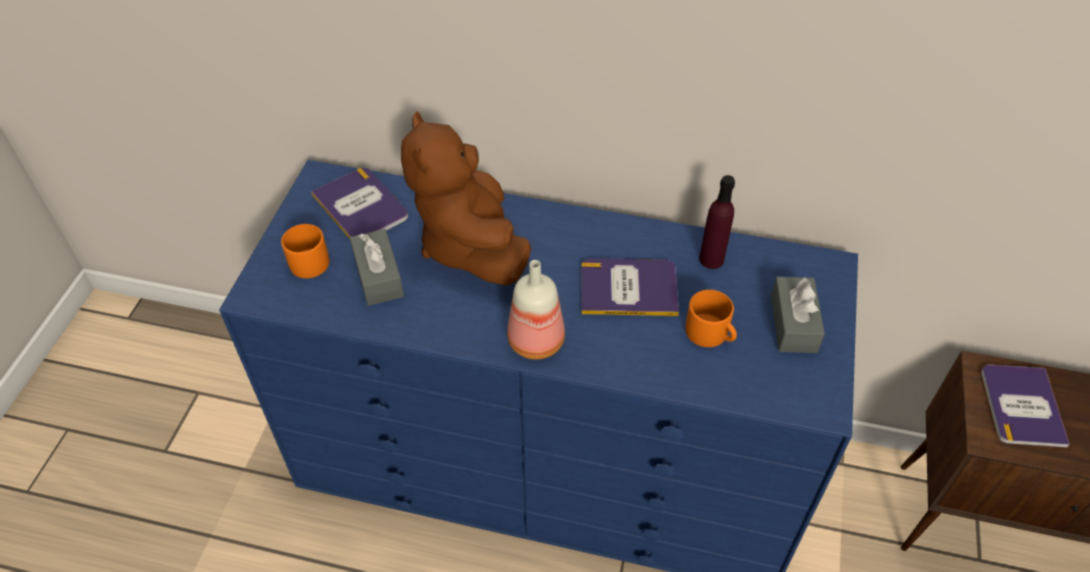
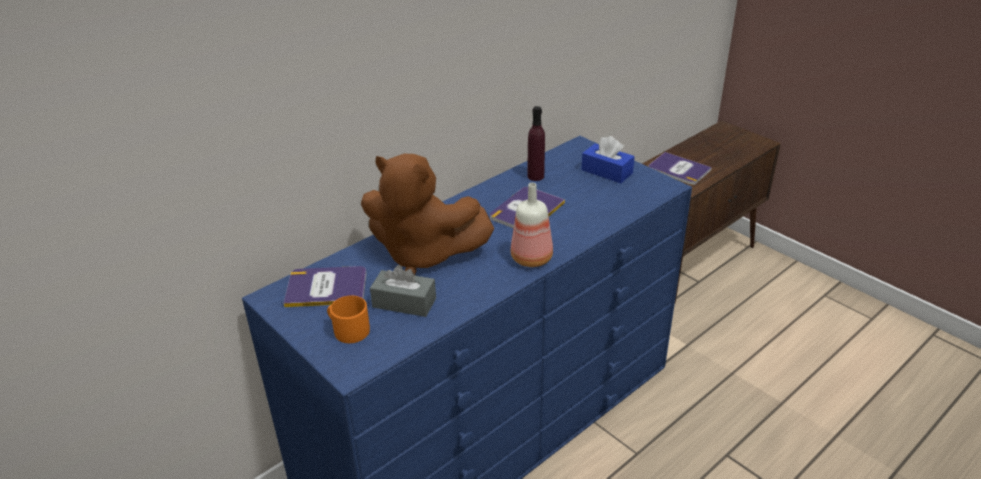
camera: 55 degrees left, 15 degrees down
orange mug [685,290,737,347] -> none
grey tissue box [771,276,825,353] -> blue tissue box [581,136,635,183]

